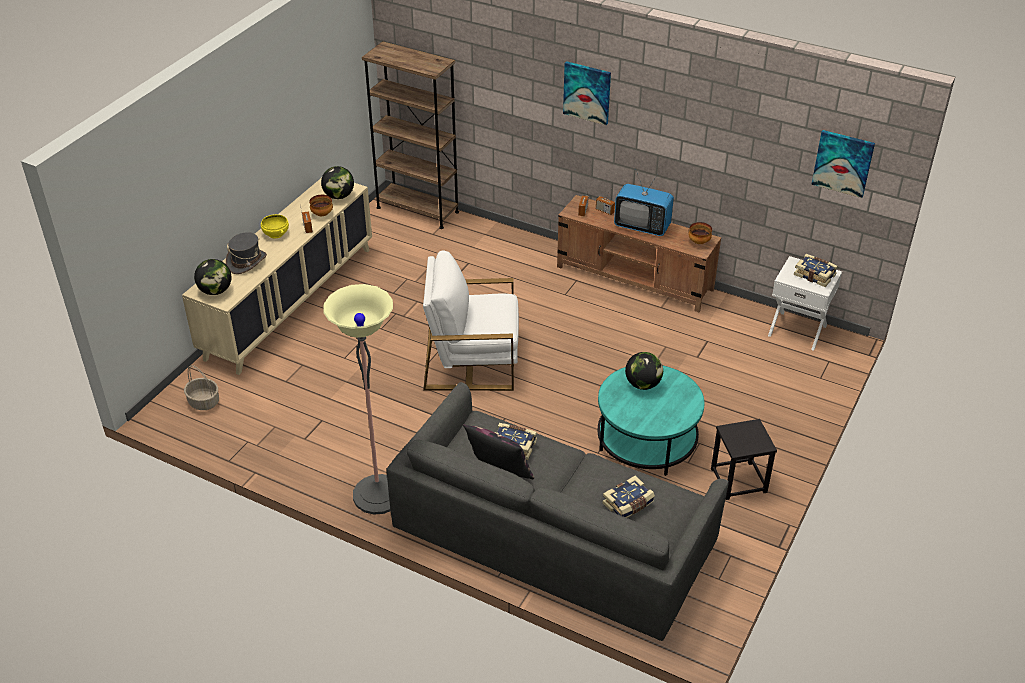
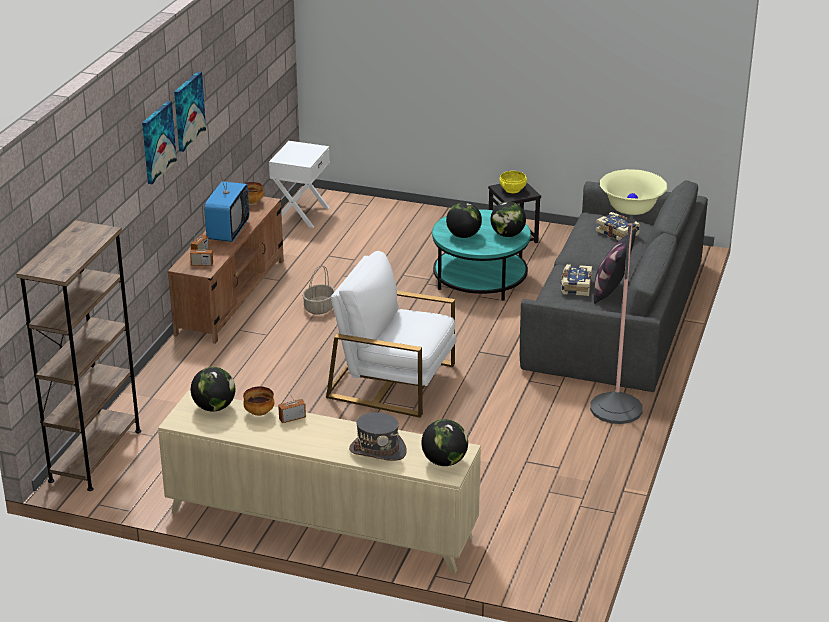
camera: 100 degrees left, 10 degrees down
basket [184,365,219,410] -> basket moved to [302,265,335,315]
yellow bowl [261,214,289,238] -> yellow bowl moved to [500,171,527,193]
white armchair [423,251,519,391] -> white armchair turned 120 degrees clockwise [326,251,456,418]
book [794,254,838,287] -> none
picture [811,130,875,198] -> picture moved to [174,71,206,152]
none -> globe [490,201,526,237]

